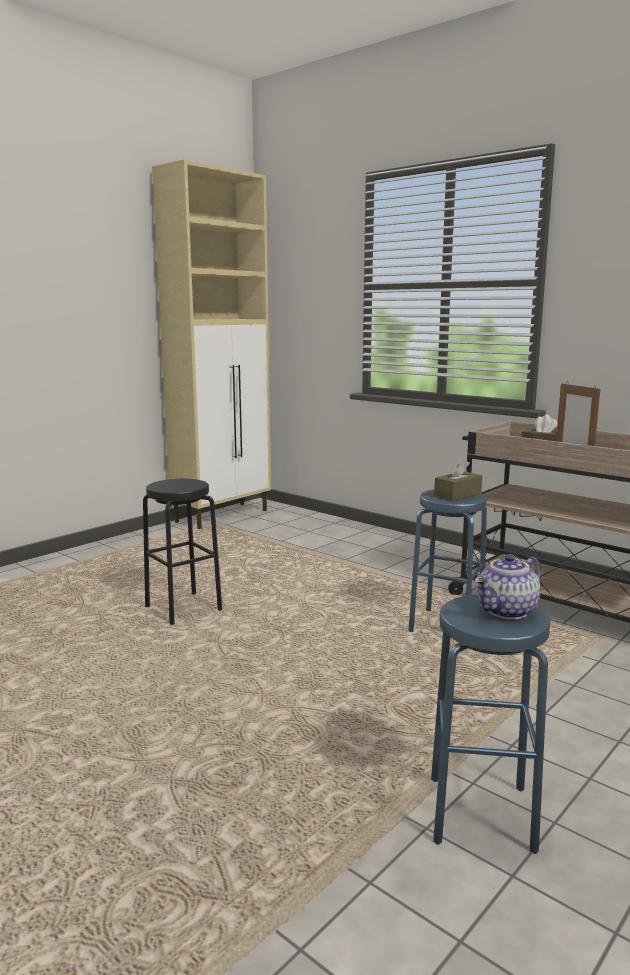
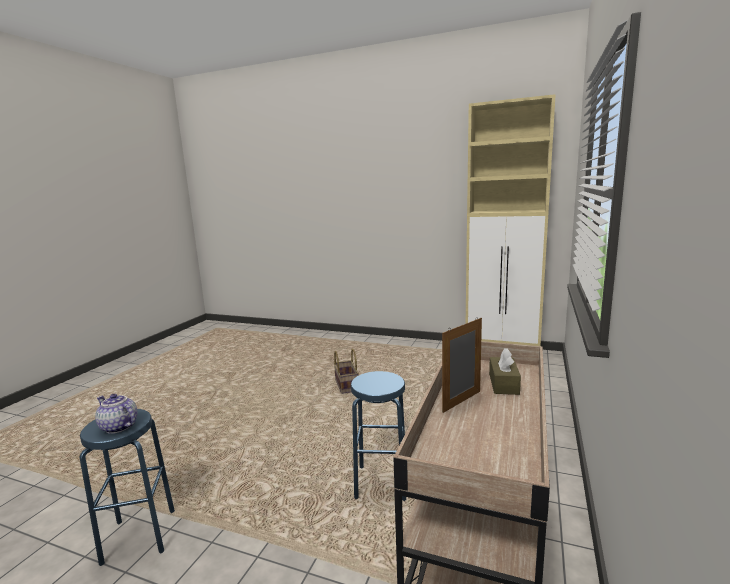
camera: 70 degrees right, 0 degrees up
black stool [143,479,222,625] -> basket [334,349,359,394]
brown tissue box [434,458,482,502] -> none

